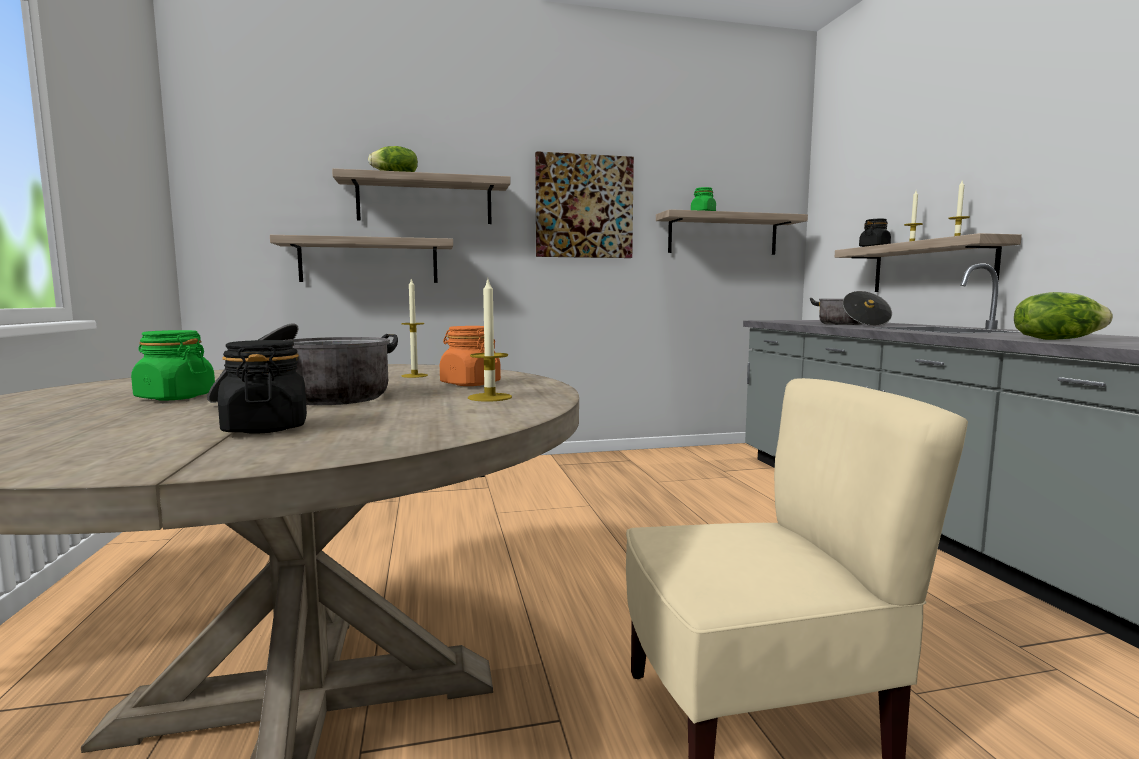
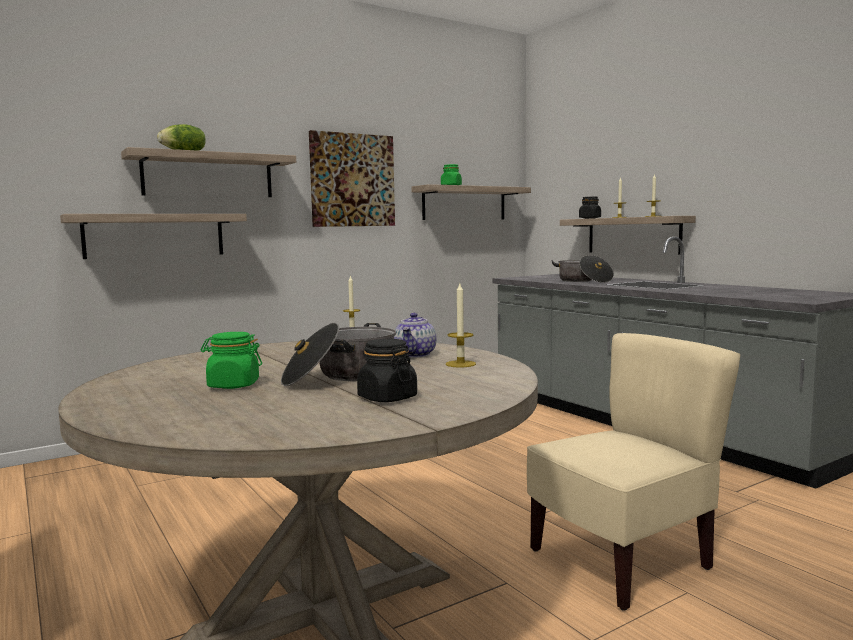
camera: 20 degrees left, 0 degrees up
orange jar [440,326,501,386] -> teapot [394,313,437,357]
lettuce [1014,292,1113,340] -> none

